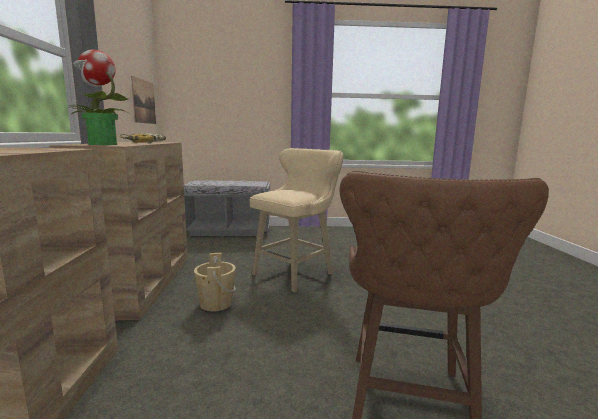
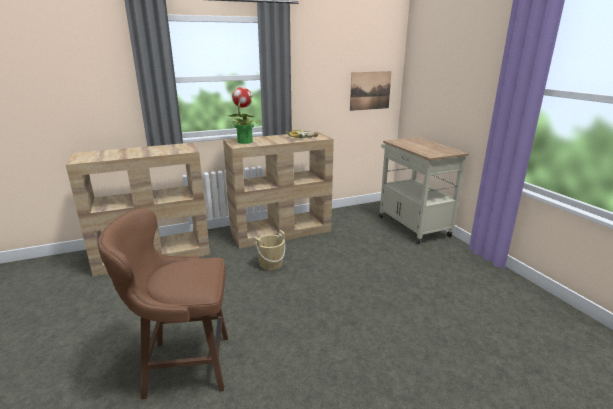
camera: 70 degrees right, 10 degrees up
grey bench [184,180,270,236] -> beige cart [379,137,469,244]
beige stool [249,148,343,293] -> none

